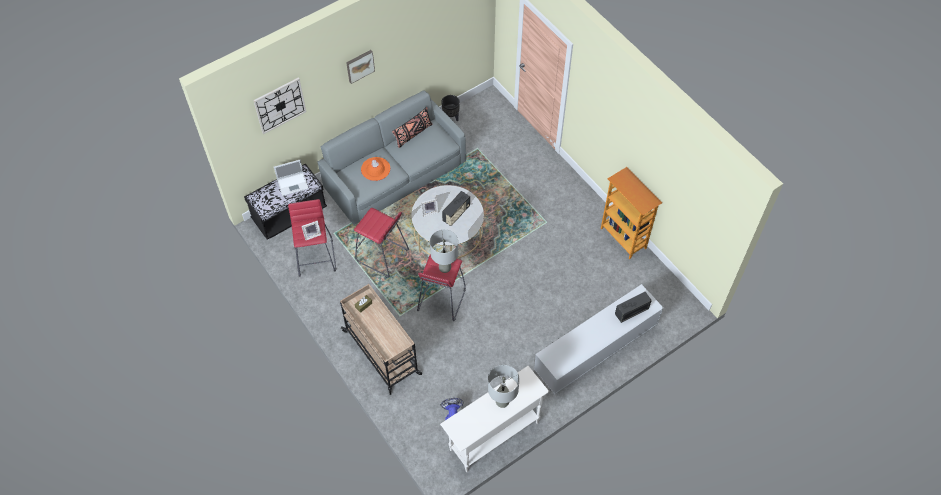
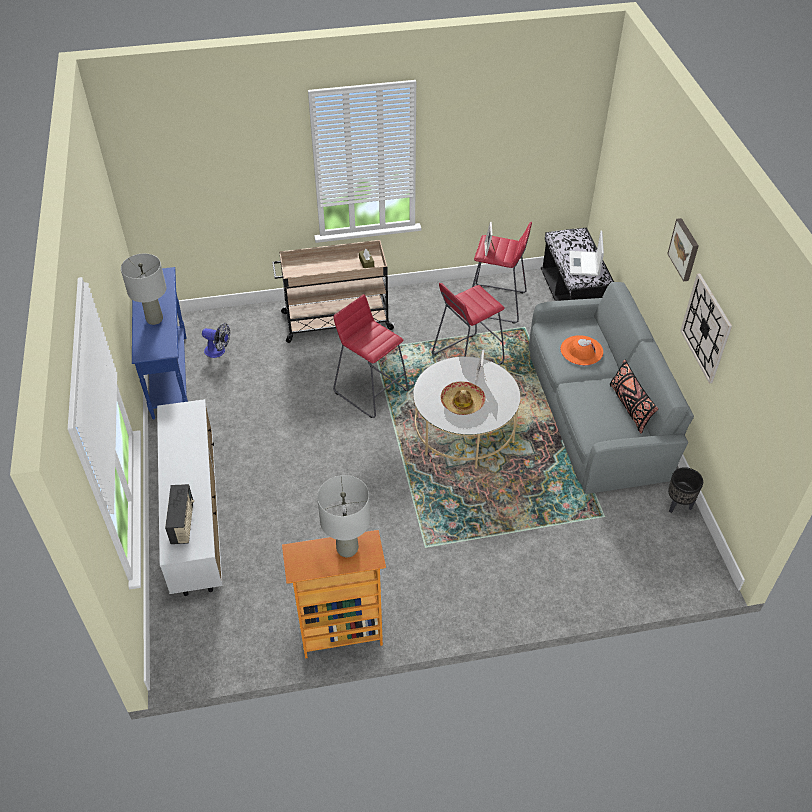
camera: 115 degrees right, 10 degrees down
wall clock [253,78,306,134] -> wall clock moved to [680,273,732,384]
grey table lamp [430,229,458,273] -> grey table lamp moved to [317,475,370,557]
white console table [440,366,549,472] -> blue console table [132,267,188,419]
radio [442,191,470,226] -> hat [440,381,485,415]

